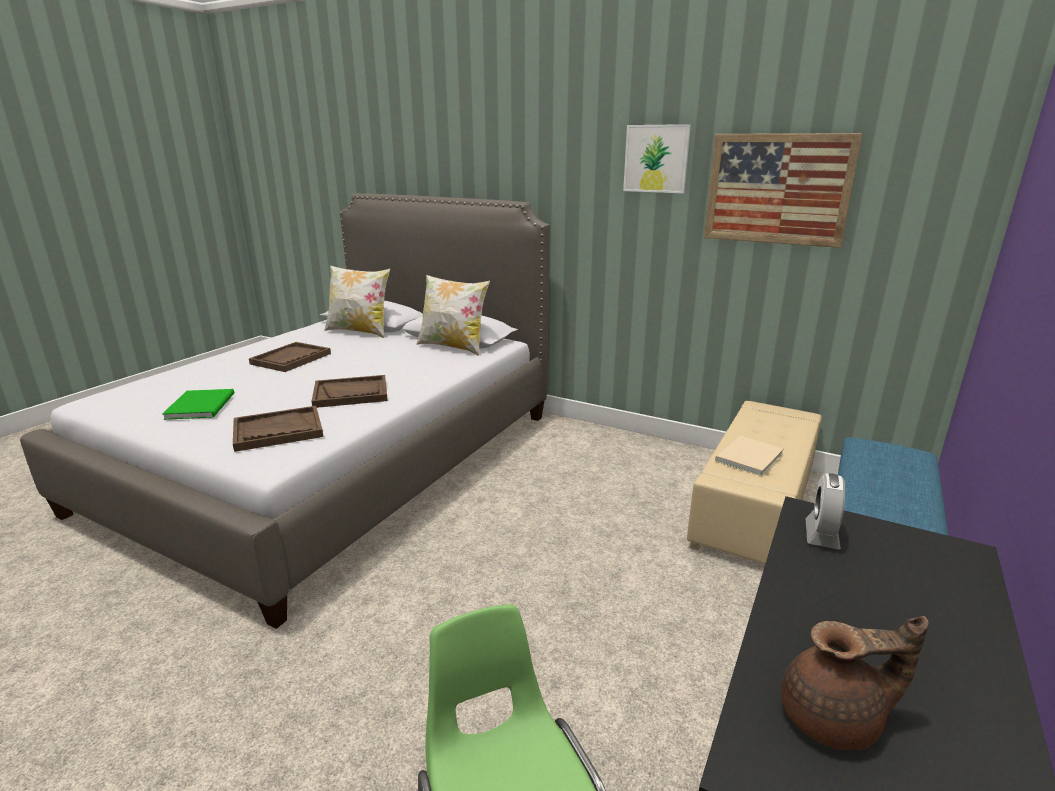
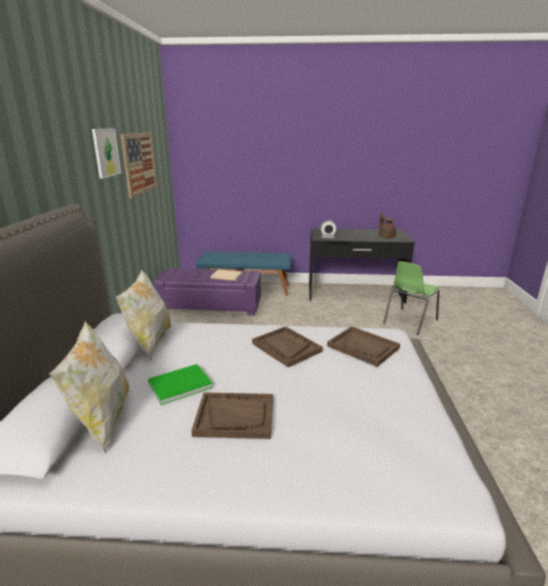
camera: 115 degrees left, 0 degrees up
green book [162,389,234,420] -> green book moved to [148,364,213,405]
beige ottoman [687,401,822,564] -> purple ottoman [153,268,261,316]

